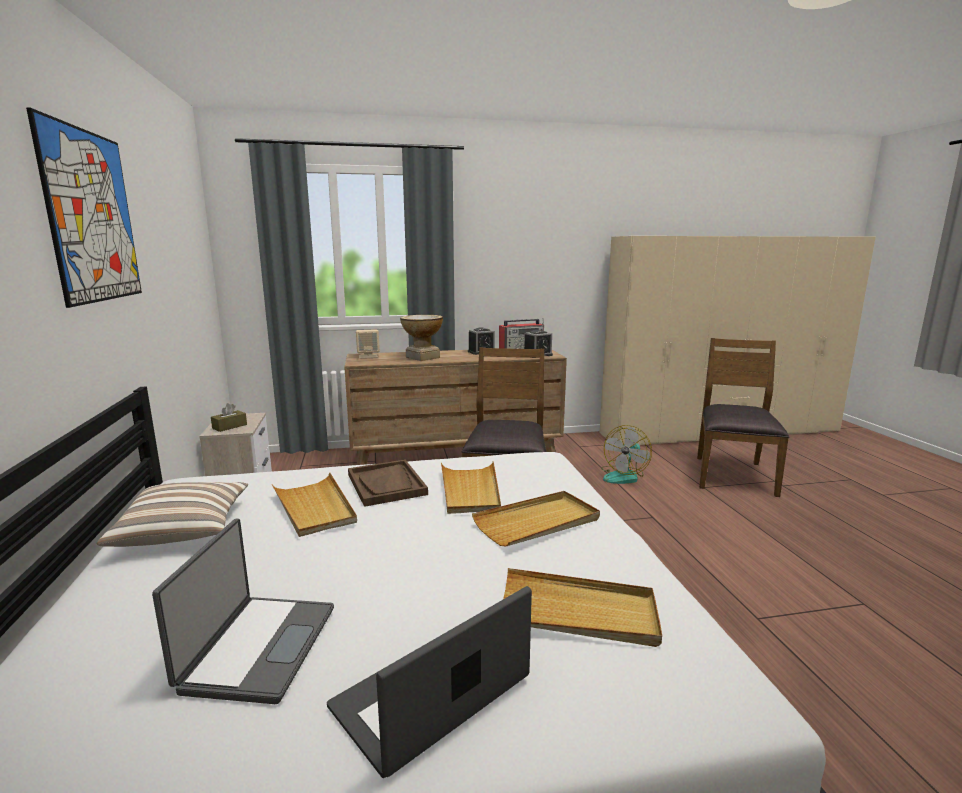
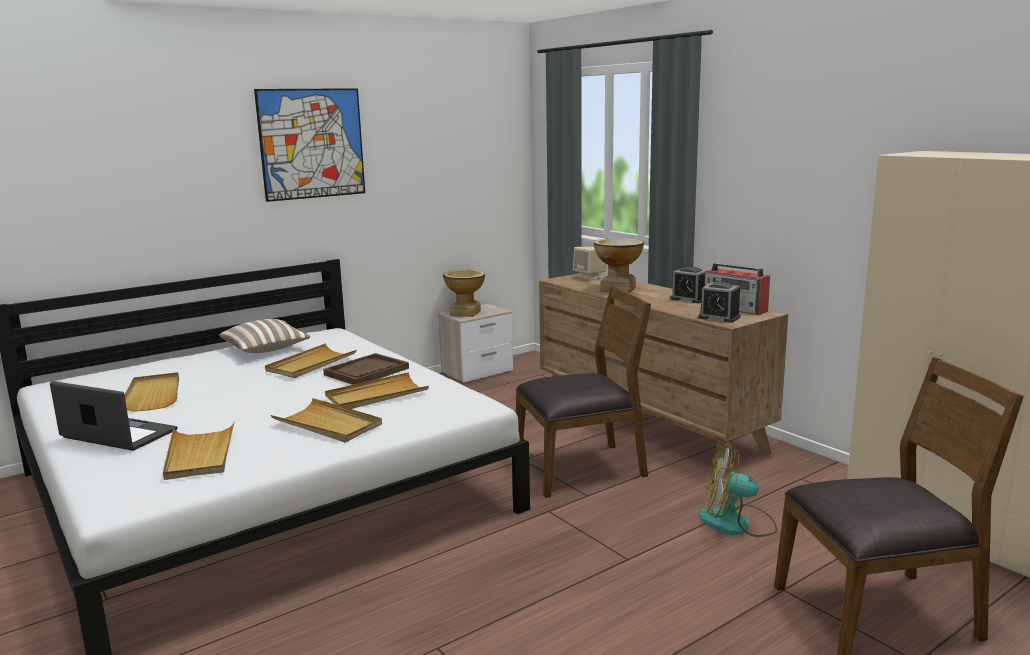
camera: 65 degrees right, 0 degrees up
laptop [152,519,334,704] -> beige tray [125,372,179,412]
brown tissue box [211,403,247,432] -> vase [443,270,485,317]

